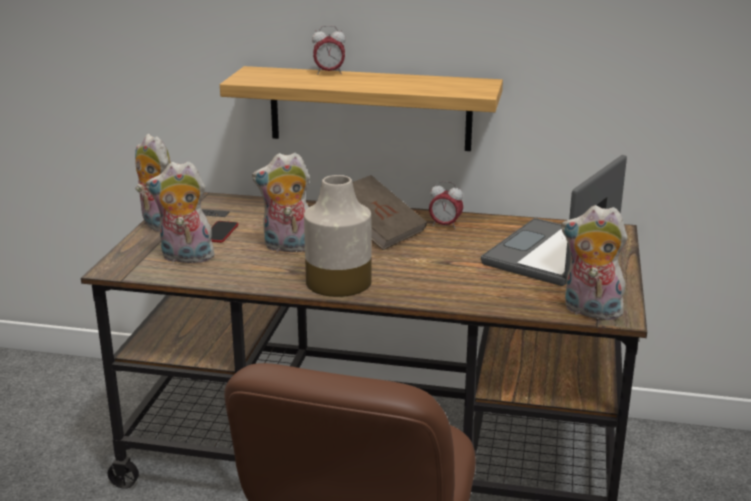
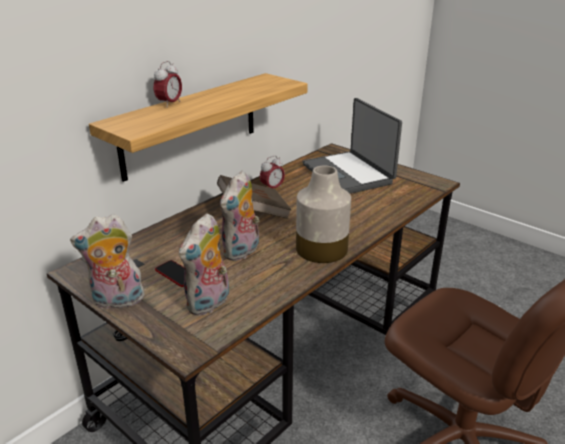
camera: 60 degrees left, 5 degrees up
plush toy [561,205,629,320] -> none

